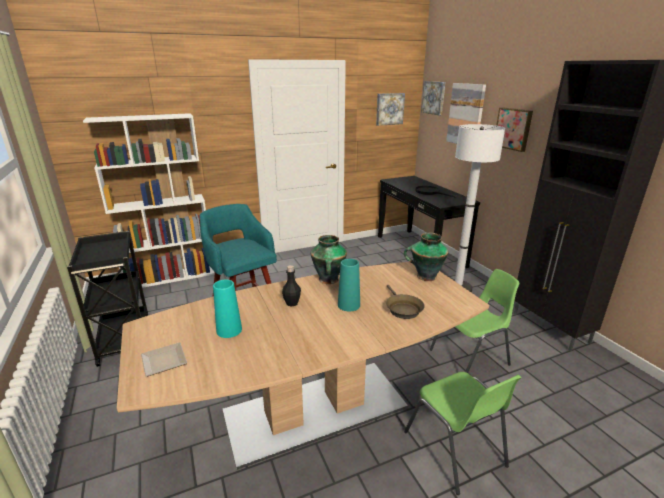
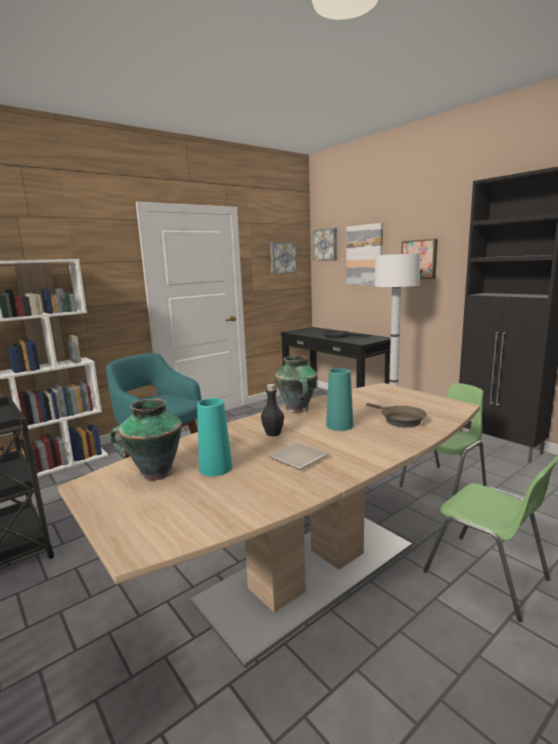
camera: 15 degrees left, 10 degrees down
plate [141,342,187,377] -> plate moved to [268,442,329,470]
vase [404,233,449,281] -> vase moved to [110,398,182,481]

